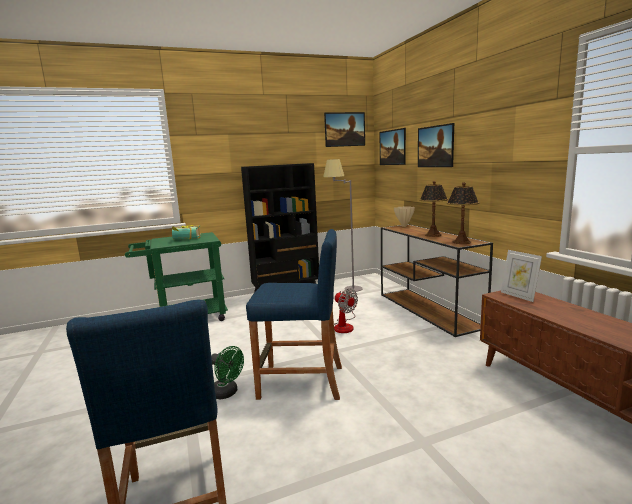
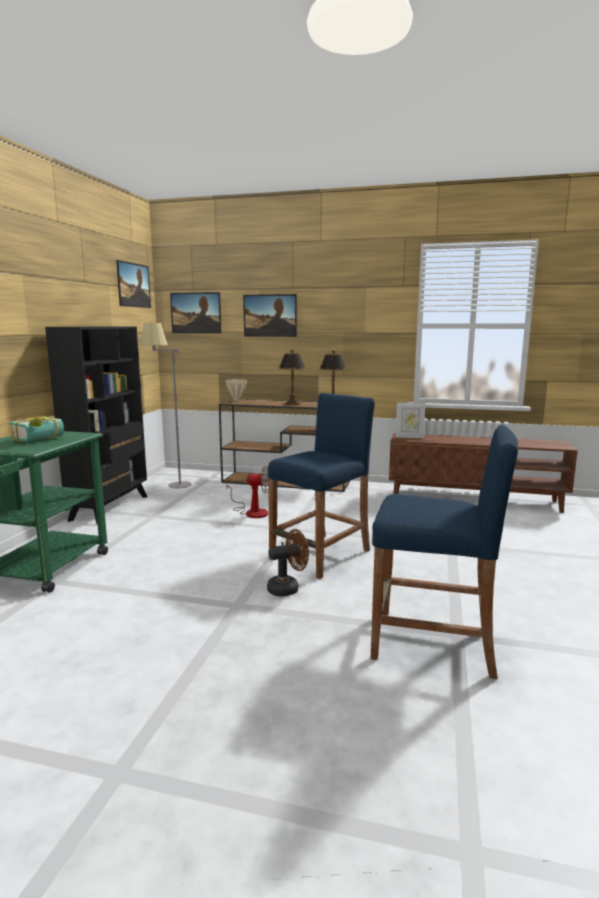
camera: 55 degrees left, 0 degrees up
green fan [211,346,244,399] -> brown fan [267,529,309,596]

